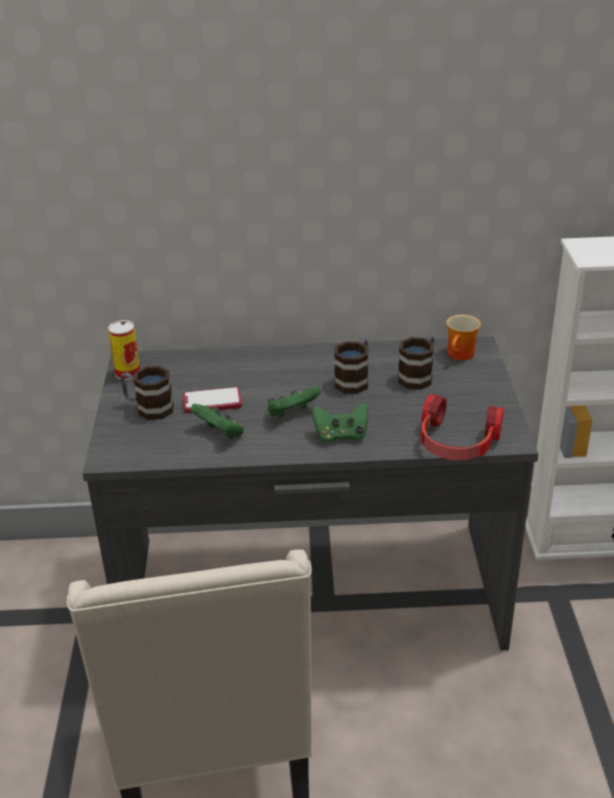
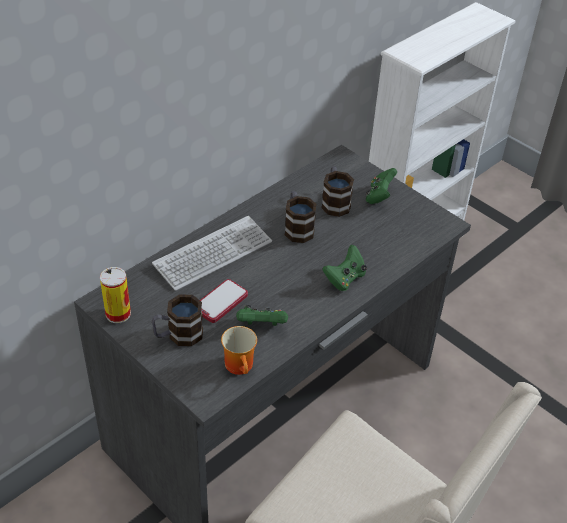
camera: 45 degrees left, 10 degrees up
green game controller [268,386,321,418] -> green game controller moved to [366,168,397,204]
headphones [421,394,504,460] -> none
mug [447,315,481,360] -> mug moved to [221,326,257,375]
none -> keyboard [152,216,272,291]

